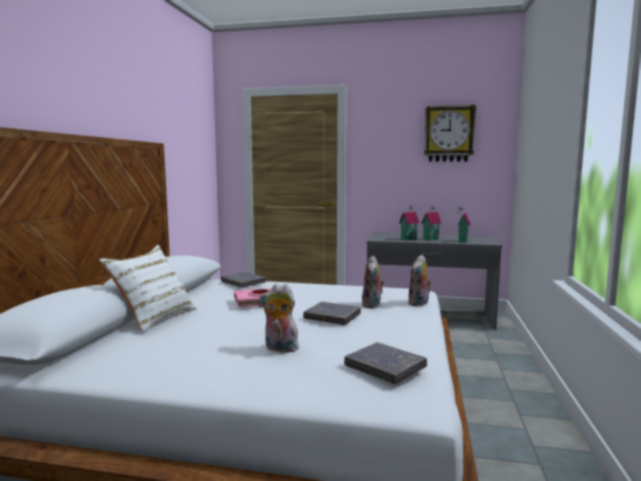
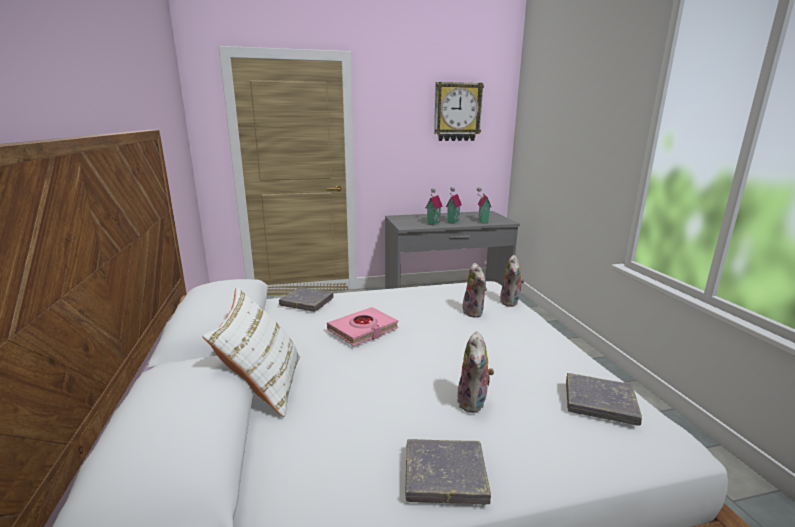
camera: 25 degrees left, 10 degrees up
plush toy [260,284,299,354] -> plush toy turned 75 degrees counterclockwise [457,331,494,413]
grey book [303,302,361,325] -> grey book moved to [405,439,491,504]

